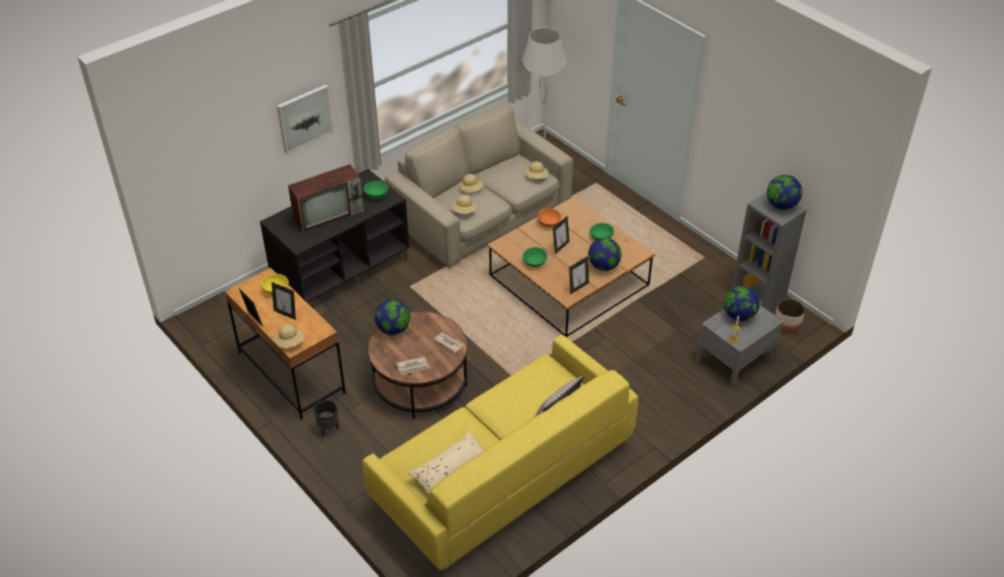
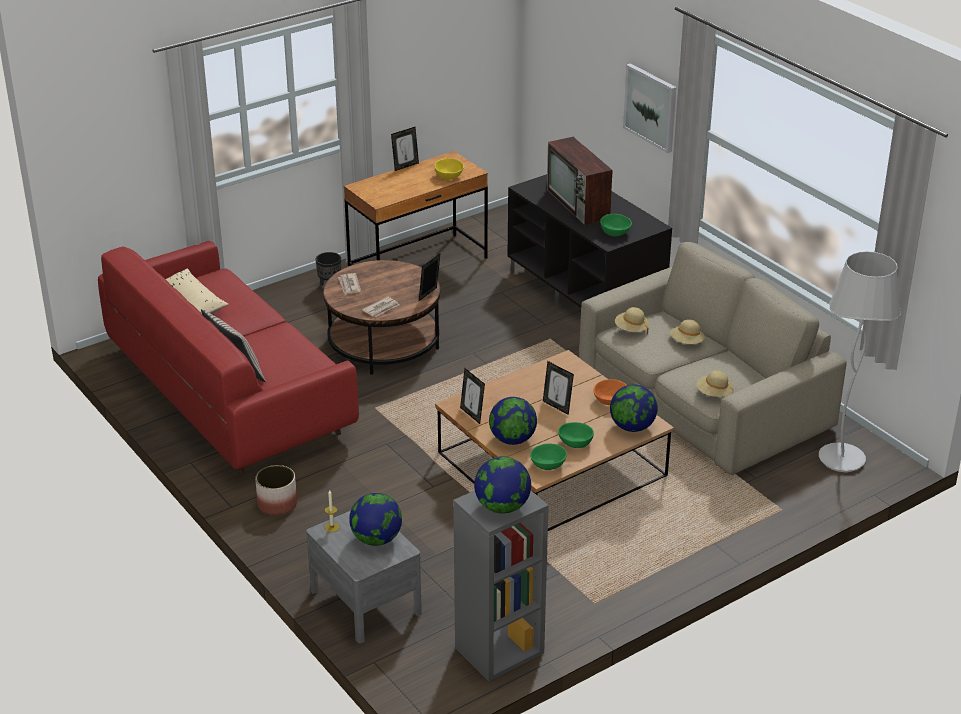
camera: 95 degrees right, 10 degrees down
picture frame [272,282,296,320] -> picture frame moved to [419,253,441,301]
beige hat [274,324,304,348] -> none
yellow sofa [362,334,638,570] -> red sofa [98,241,359,474]
globe [375,299,410,335] -> globe moved to [610,385,658,432]
green bowl [523,247,547,267] -> green bowl moved to [530,444,567,470]
planter [775,299,805,334] -> planter moved to [255,465,297,515]

